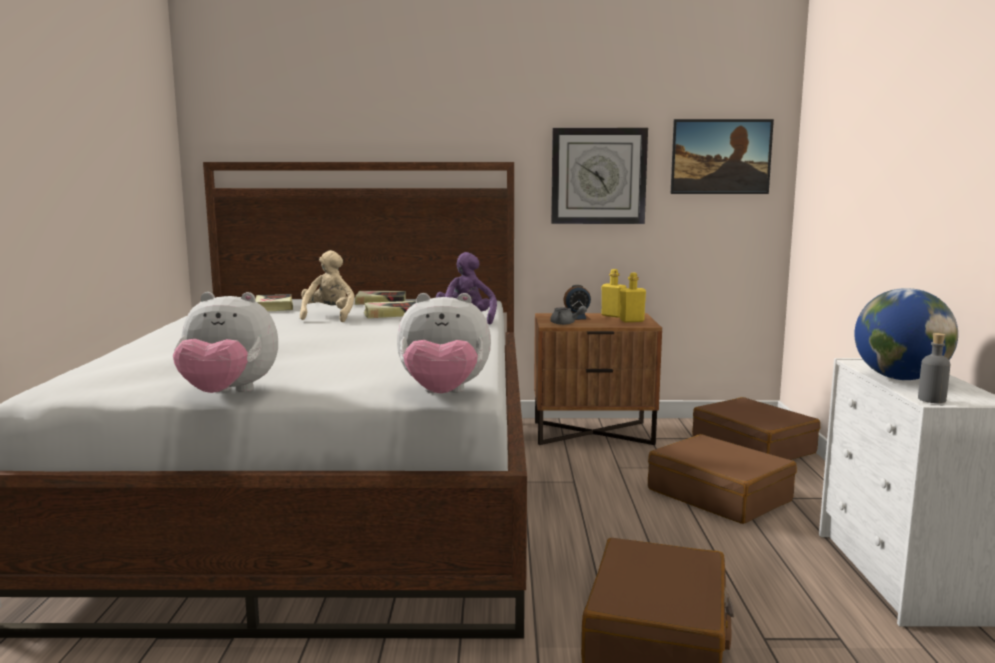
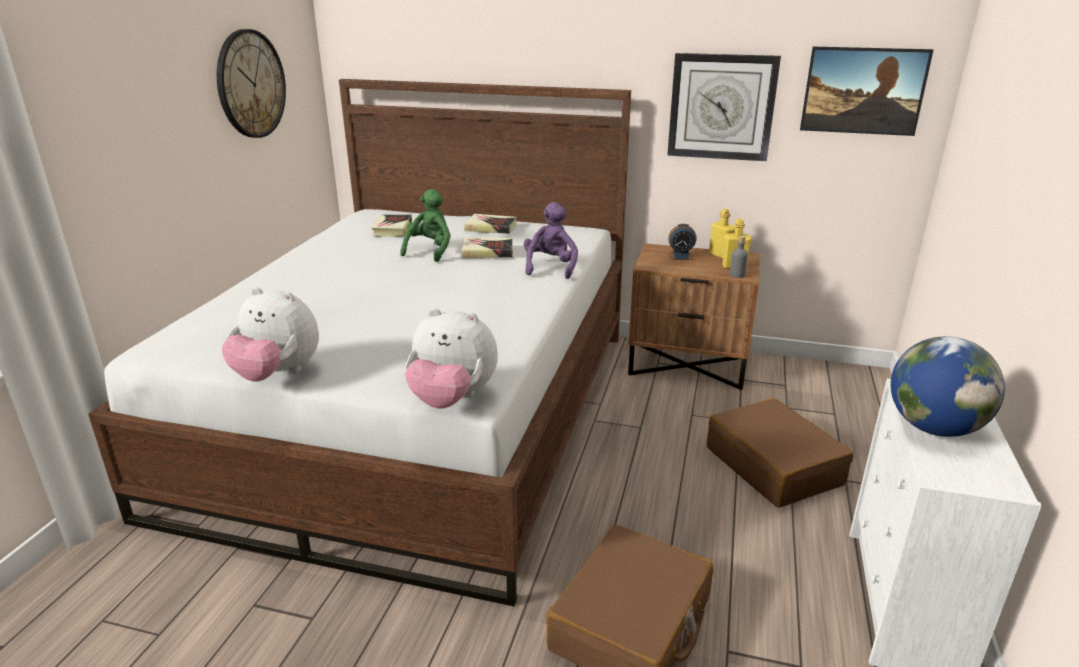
camera: 15 degrees right, 15 degrees up
beige plush toy [300,250,355,322] -> green plush toy [400,189,451,262]
grey teapot [550,306,587,325] -> none
brown suitcase [692,397,820,460] -> none
grey bottle [918,333,950,403] -> grey bottle moved to [730,236,748,278]
none -> wall clock [217,29,286,138]

